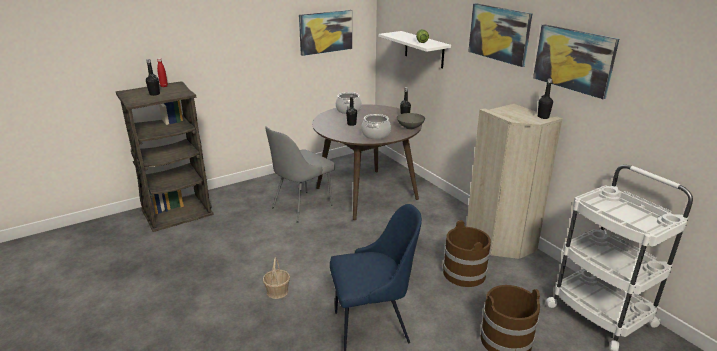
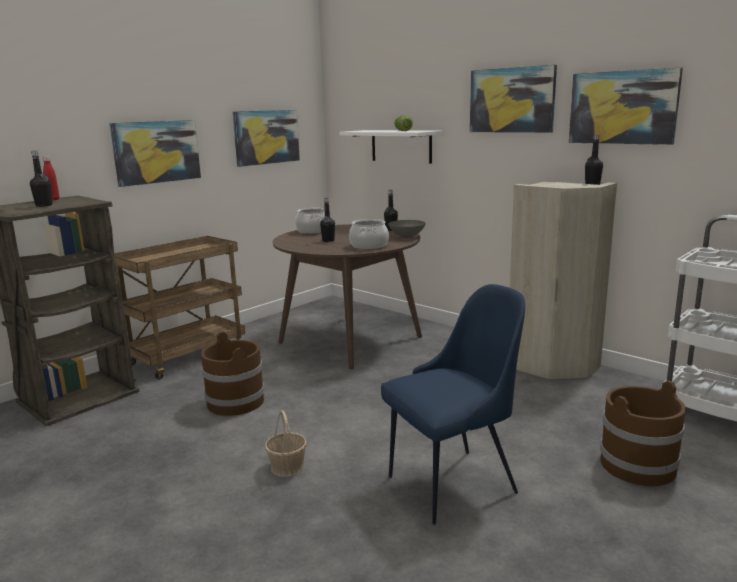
camera: 15 degrees left, 10 degrees down
grey chair [265,127,335,223] -> none
brown bucket [443,220,491,287] -> brown bucket moved to [201,331,264,416]
none -> picture [109,120,201,187]
none -> brown cart [115,236,245,380]

